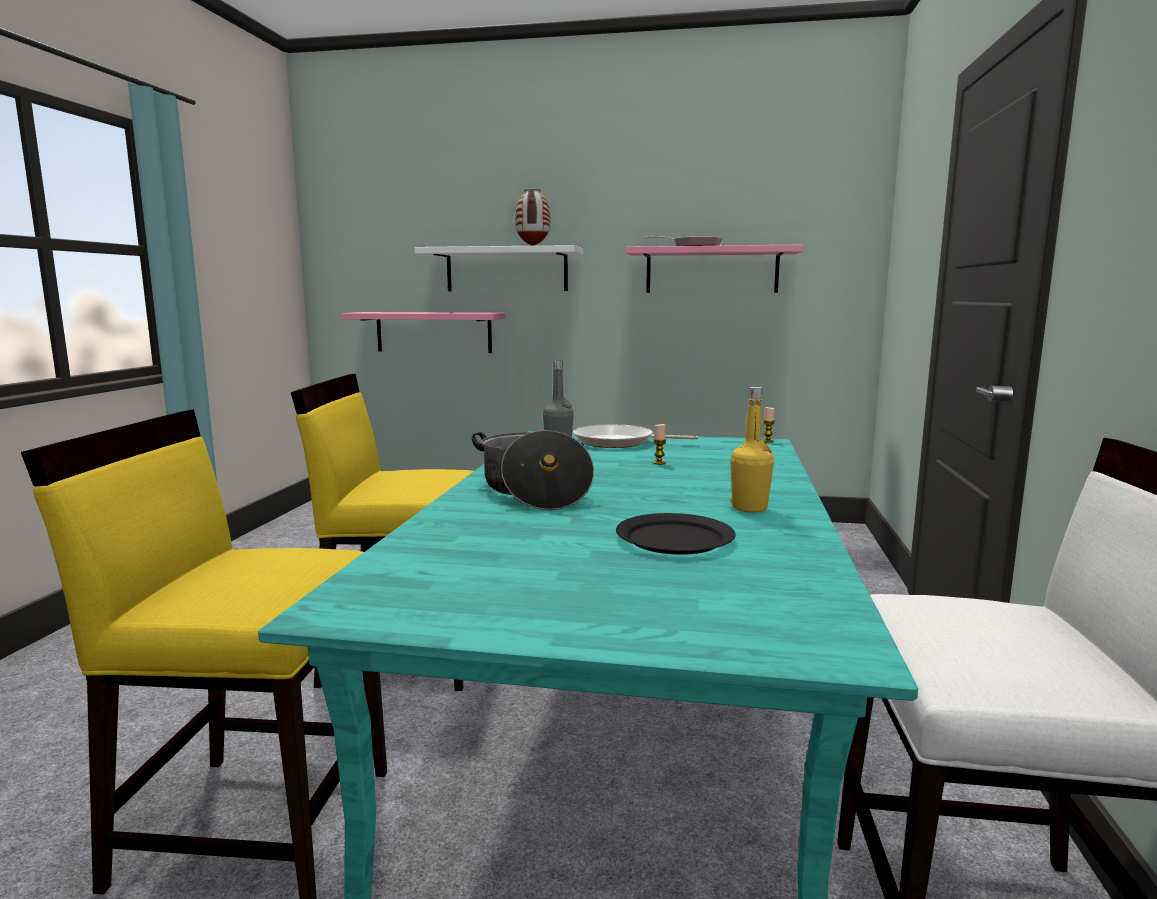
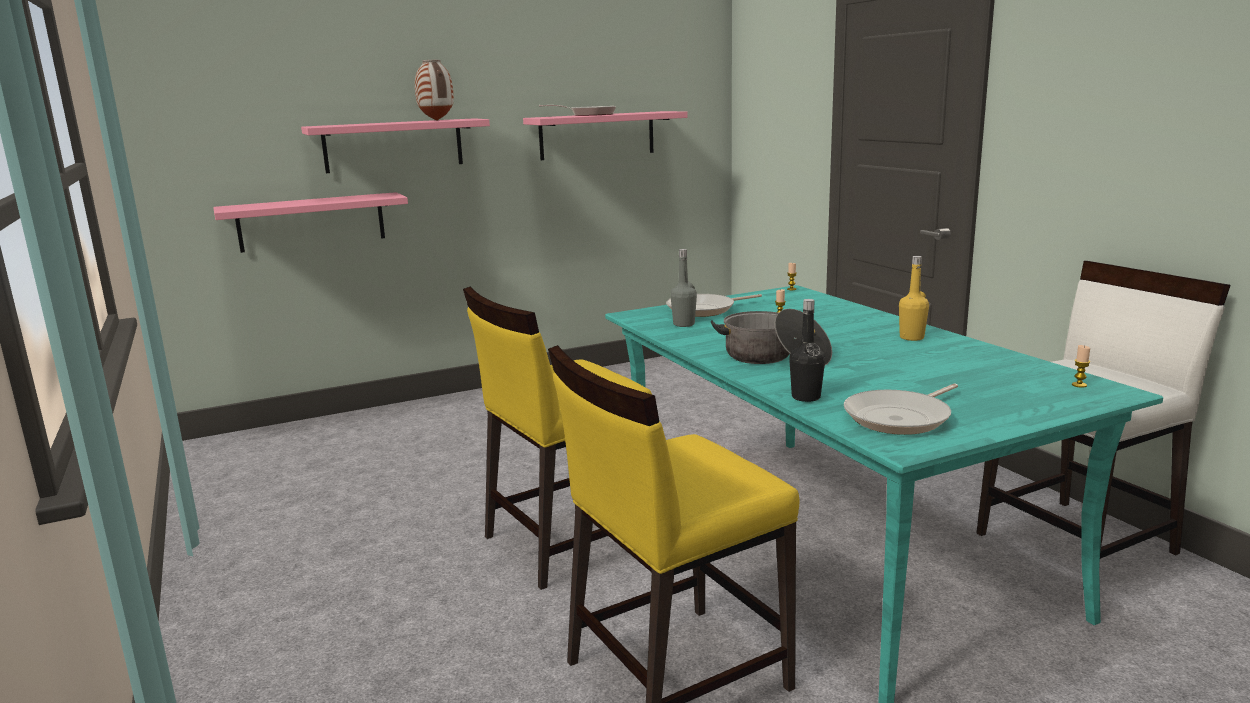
camera: 35 degrees left, 5 degrees up
white shelf [414,245,583,291] -> pink shelf [301,118,490,173]
black plate [616,513,736,555] -> none
none -> black bottle [789,299,825,402]
none -> frying pan [844,383,958,435]
none -> candle [1072,345,1090,388]

